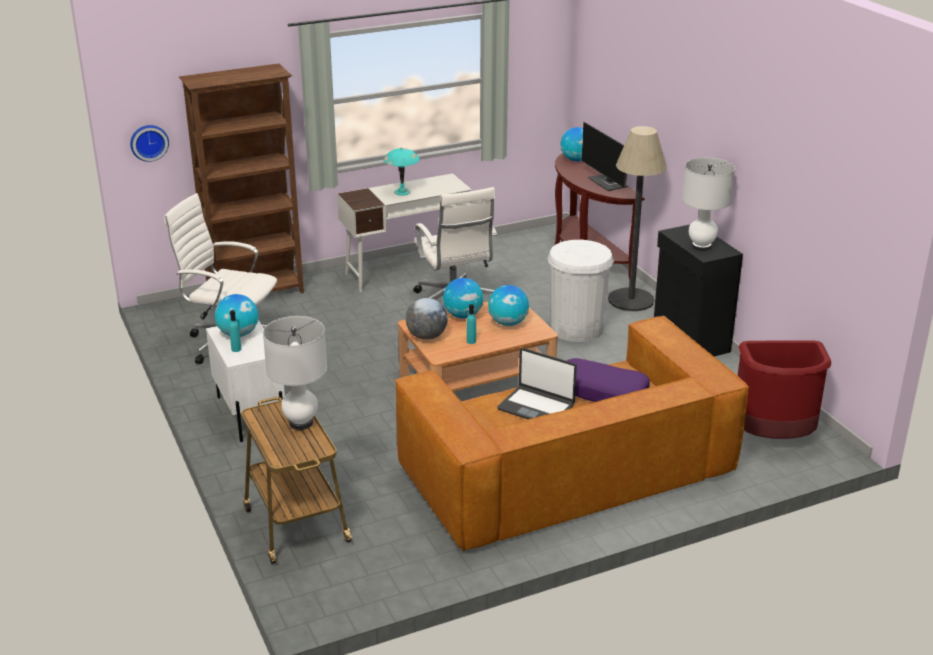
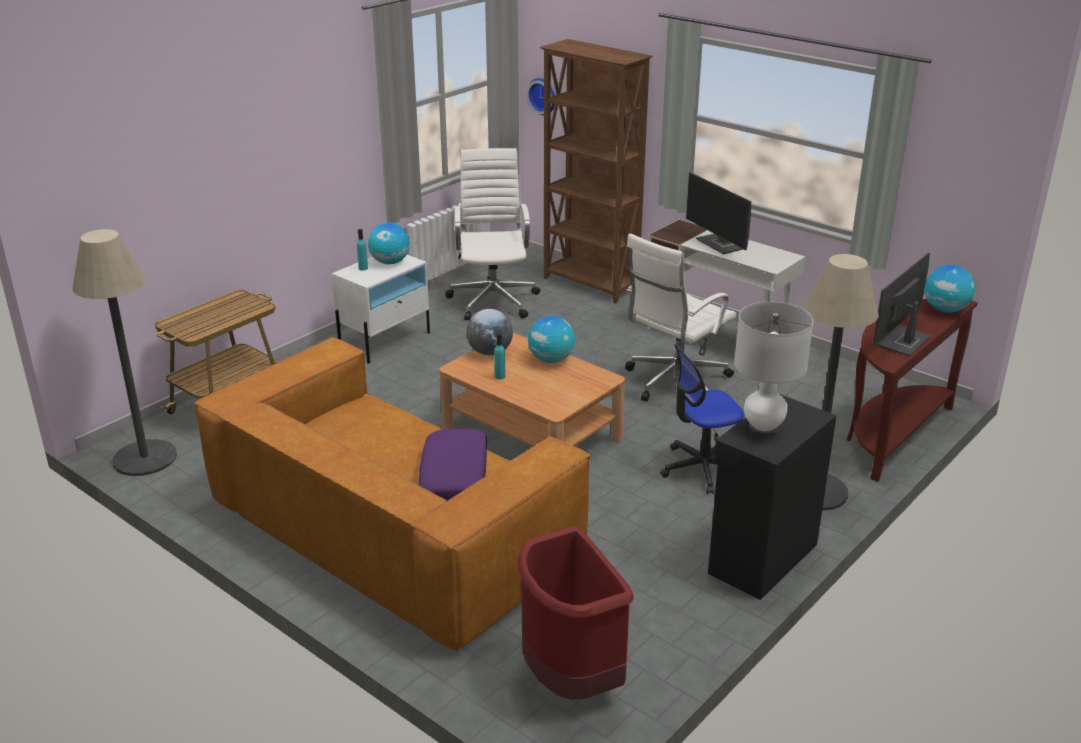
camera: 65 degrees right, 0 degrees up
white table lamp [263,316,327,430] -> none
turquoise table lamp [383,148,420,196] -> monitor [686,172,751,254]
globe [488,285,529,326] -> none
laptop [497,348,577,419] -> none
white trash can [548,240,614,342] -> office chair [660,344,744,494]
none -> floor lamp [73,229,177,476]

